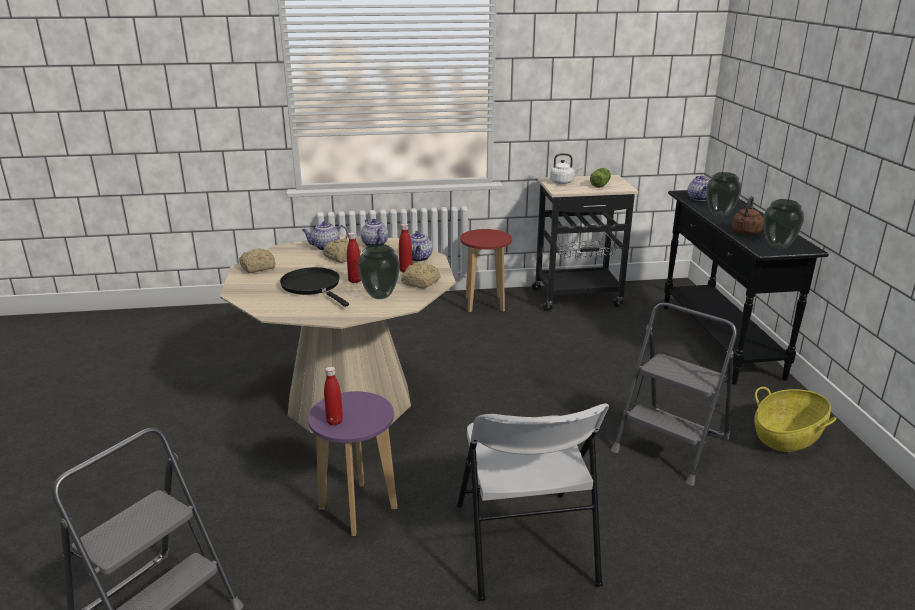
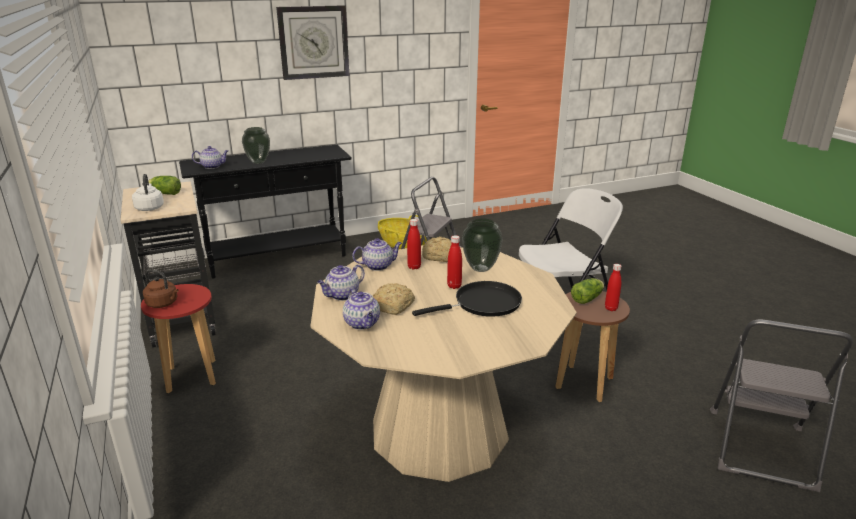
camera: 105 degrees left, 0 degrees up
bread [239,248,276,273] -> none
black frying pan [280,267,349,307] -> black frying pan turned 150 degrees counterclockwise [412,281,522,317]
purple stool [308,391,397,536] -> brown stool [556,291,630,402]
brown kettle [732,196,764,234] -> brown kettle moved to [143,269,179,308]
vase [763,199,804,249] -> none
none -> wall clock [276,5,349,80]
none -> lettuce [571,278,604,304]

